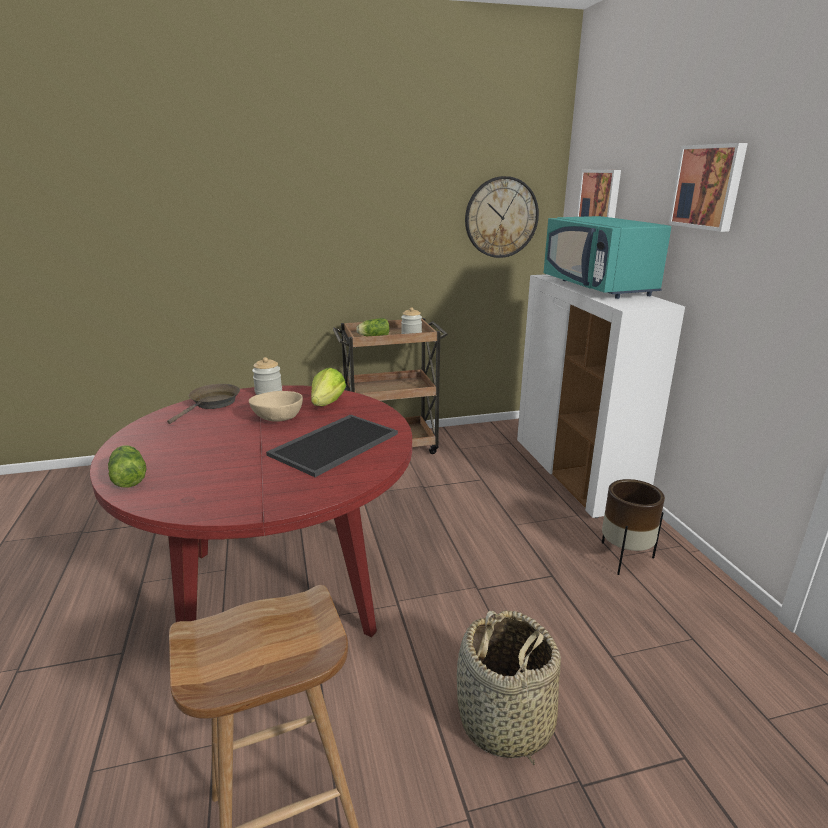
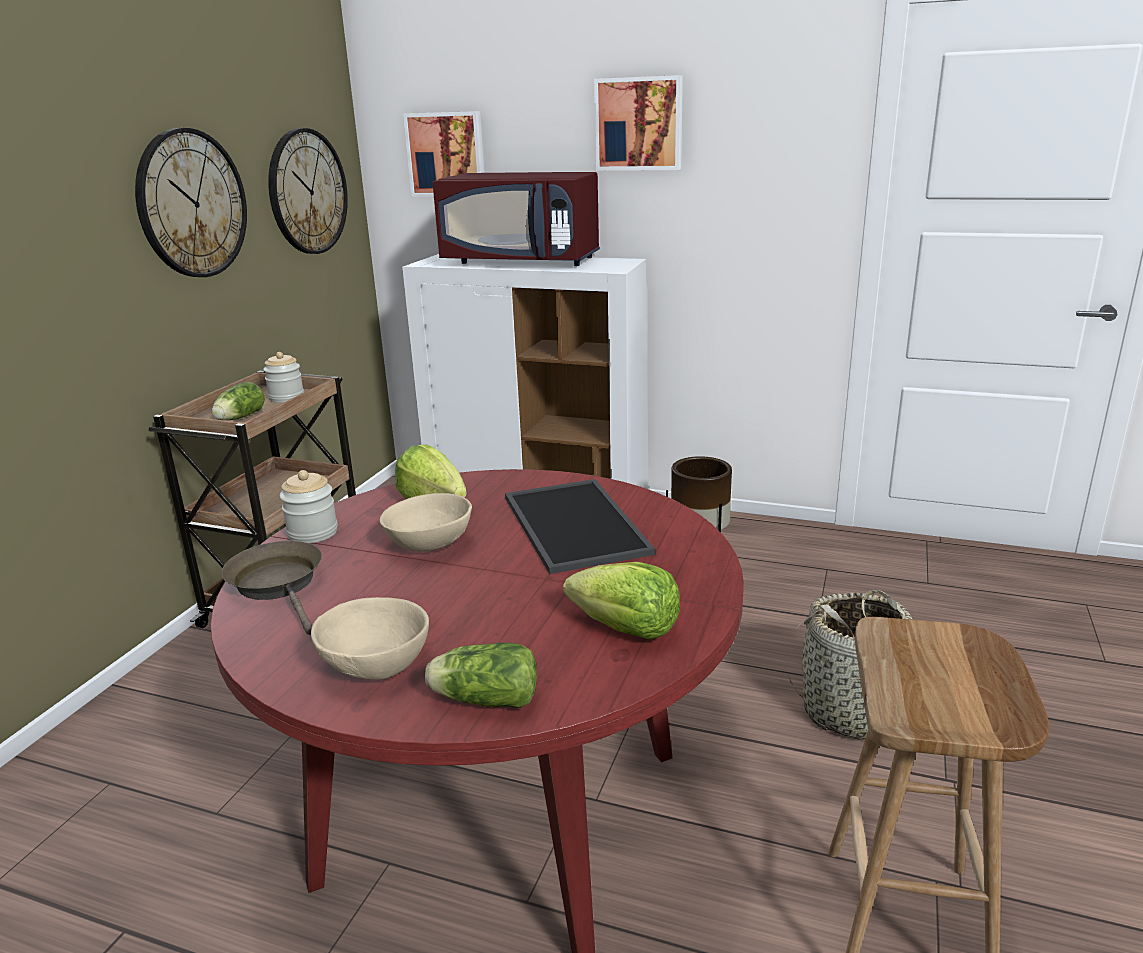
camera: 55 degrees left, 0 degrees up
turquoise microwave [544,216,671,299] -> red microwave [432,172,600,266]
none -> wall clock [135,128,247,277]
none -> beige bowl [311,597,429,679]
none -> lettuce [563,562,680,640]

